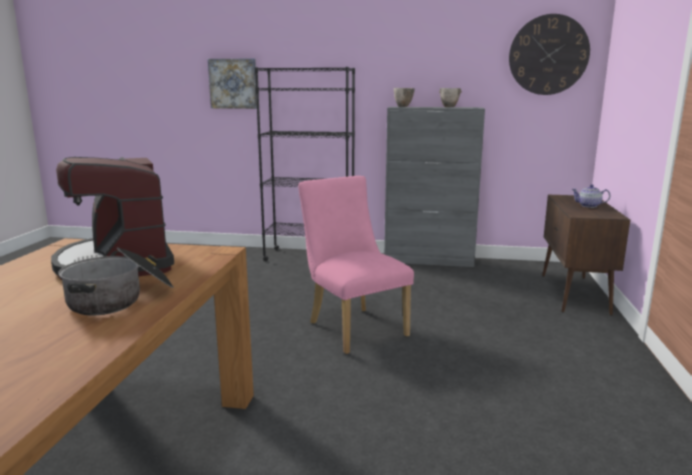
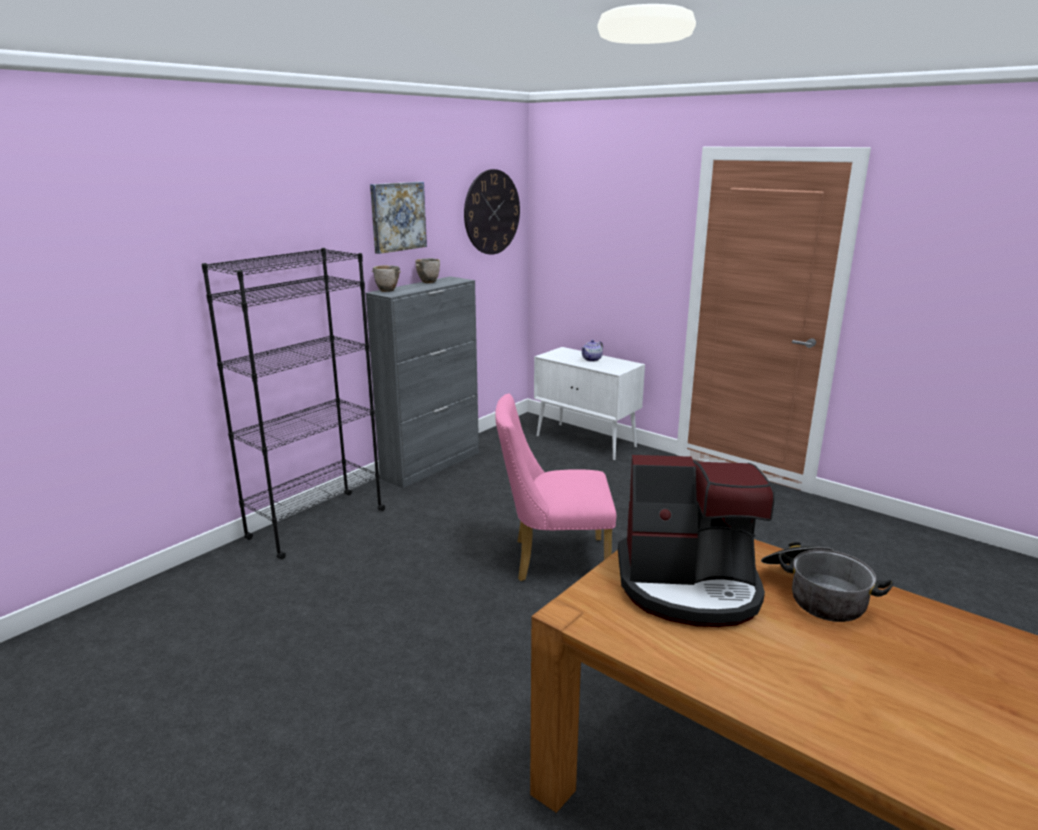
camera: 60 degrees left, 5 degrees up
picture [208,58,257,109] -> picture moved to [370,182,427,254]
brown cabinet [542,195,630,316] -> white cabinet [534,347,645,461]

